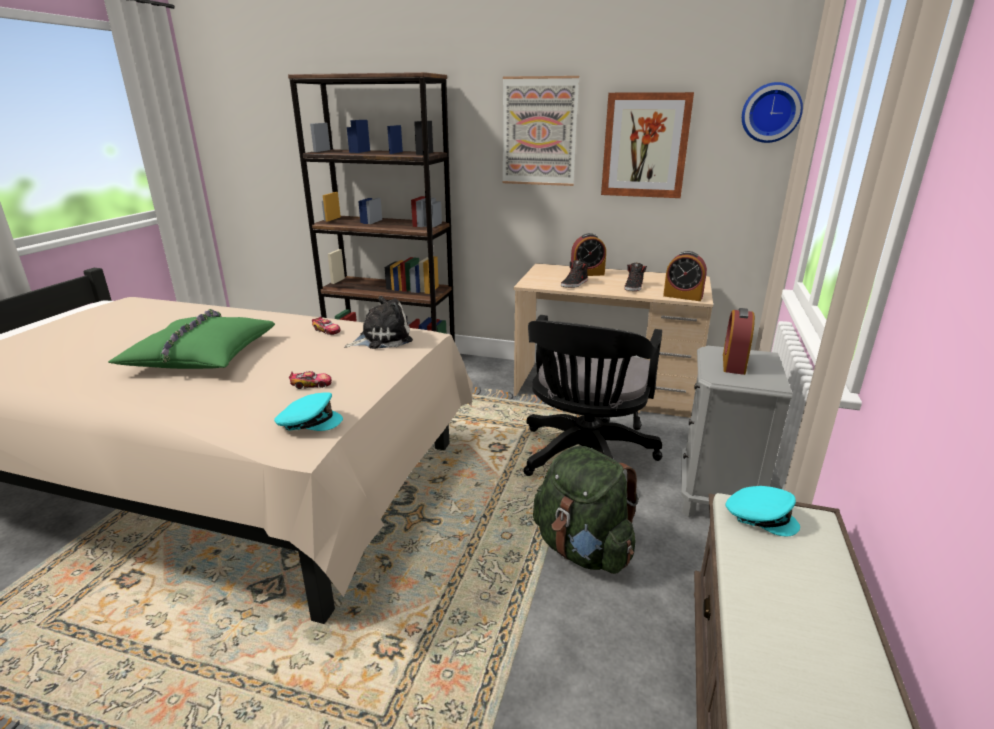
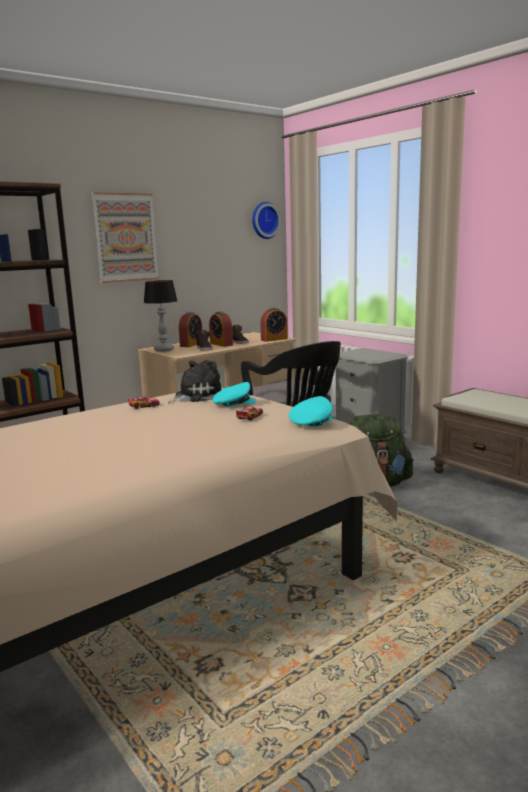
camera: 55 degrees left, 10 degrees down
green pillow [108,309,275,369] -> none
plush toy [344,296,413,349] -> plush toy turned 45 degrees clockwise [168,360,222,404]
picture [601,92,694,198] -> none
alarm clock [723,308,755,375] -> alarm clock moved to [209,311,233,347]
turquoise cap [725,486,800,536] -> turquoise cap moved to [212,382,256,407]
none -> table lamp [144,280,177,352]

